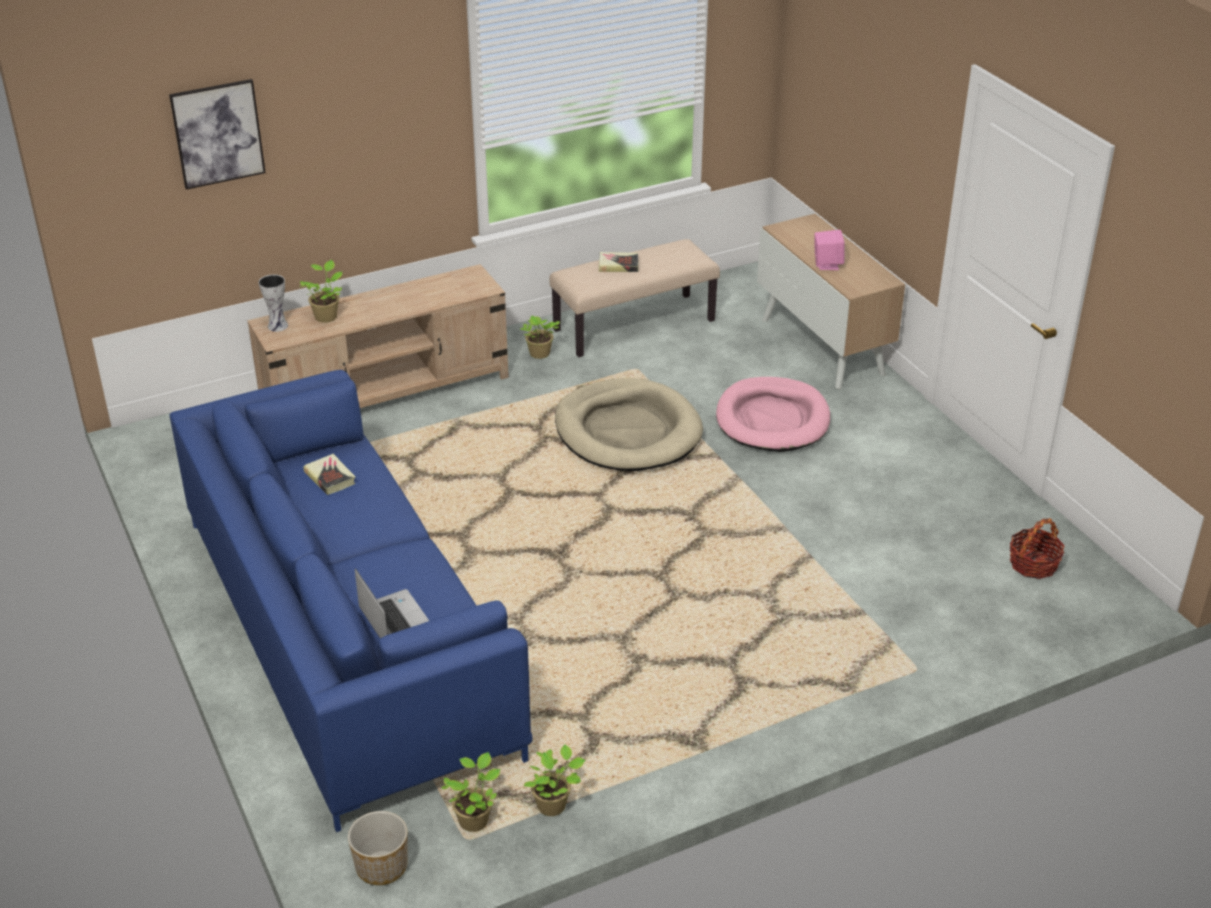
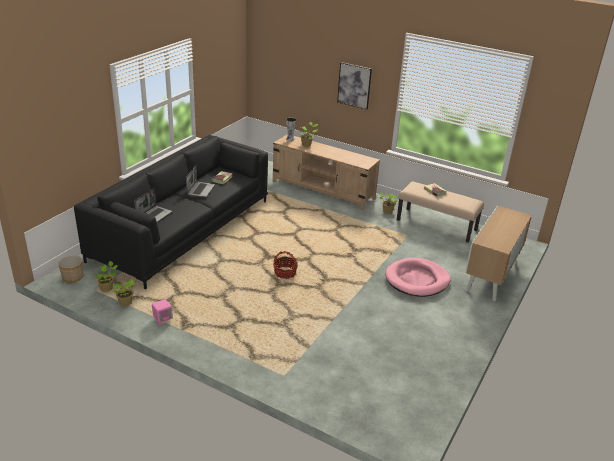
camera: 55 degrees right, 5 degrees down
picture [169,79,266,190] -> picture moved to [337,62,372,110]
blue sofa [170,370,532,832] -> black sofa [74,135,268,289]
beige dog bed [555,378,703,471] -> none
pink speaker [815,230,845,270] -> pink speaker moved to [152,299,173,325]
basket [1010,518,1065,579] -> basket moved to [273,251,298,279]
none -> laptop [186,165,215,197]

